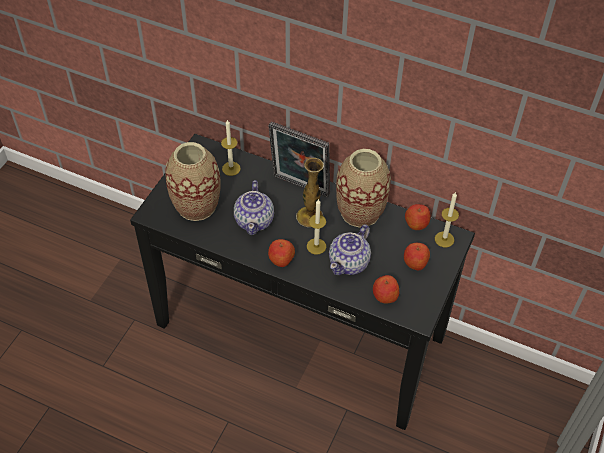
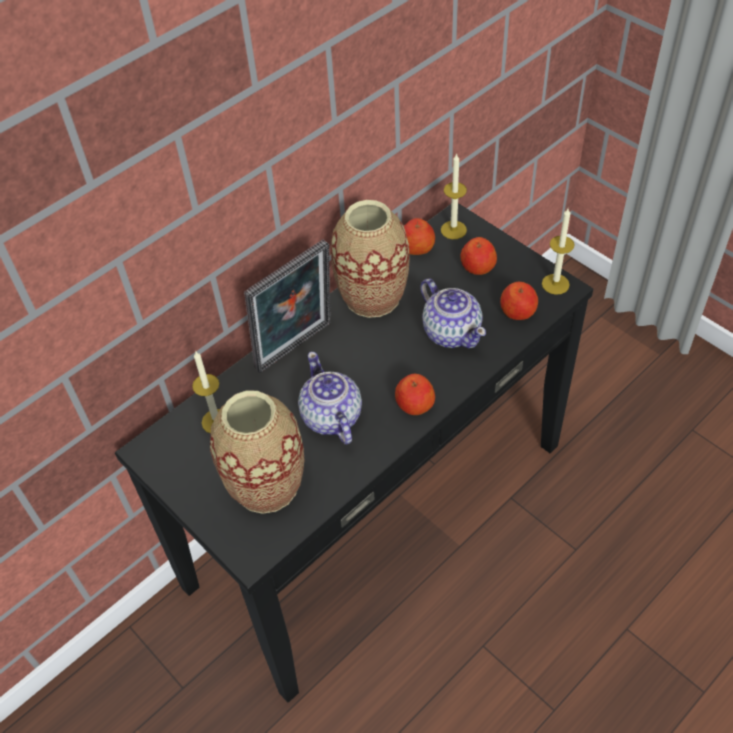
camera: 65 degrees left, 0 degrees up
teapot [234,180,274,235] -> teapot turned 135 degrees counterclockwise [298,352,362,444]
vase [296,158,324,227] -> none
candle [307,199,326,255] -> candle moved to [542,208,575,295]

